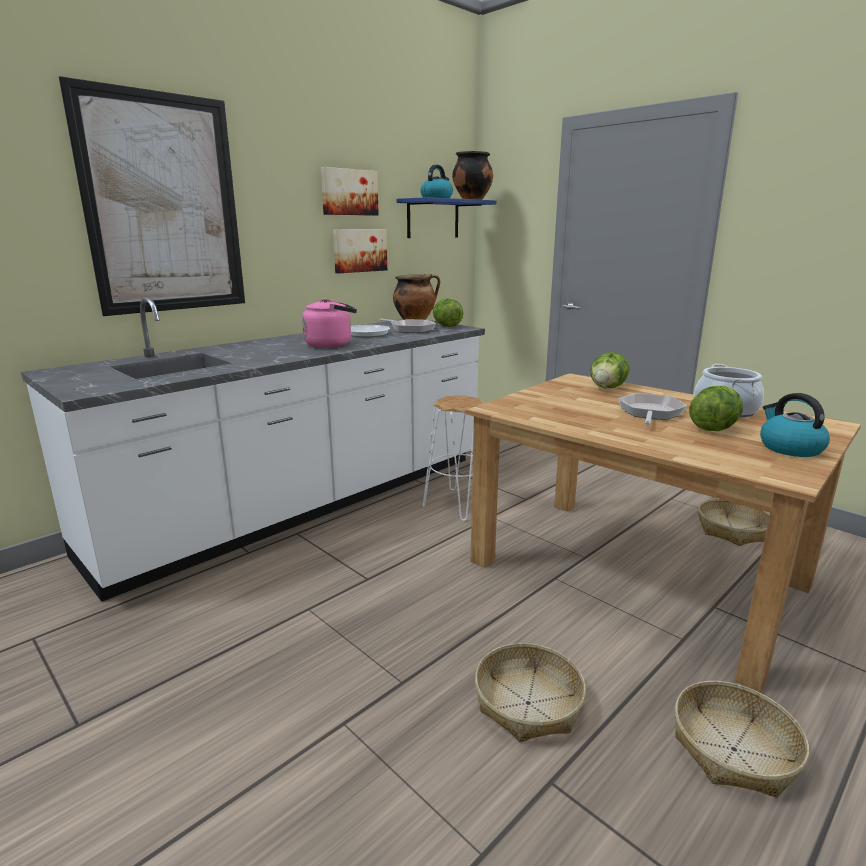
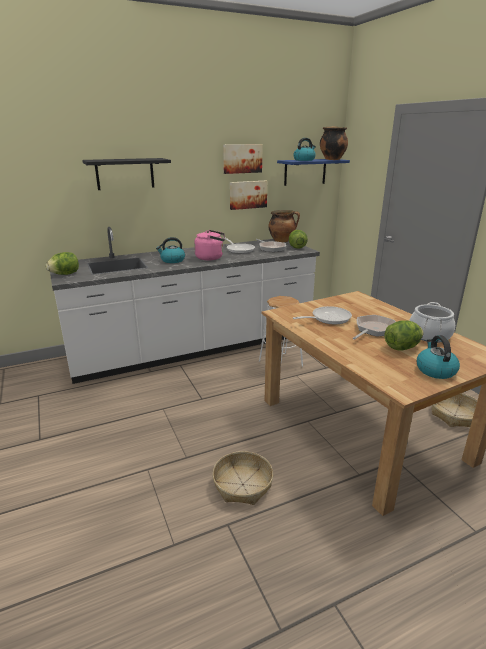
camera: 20 degrees right, 5 degrees up
picture [59,76,245,316] -> black shelf [82,158,171,190]
lettuce [590,352,630,388] -> lettuce moved to [46,252,79,275]
basket [675,681,809,798] -> none
none -> kettle [156,237,185,263]
none -> frying pan [293,306,352,324]

